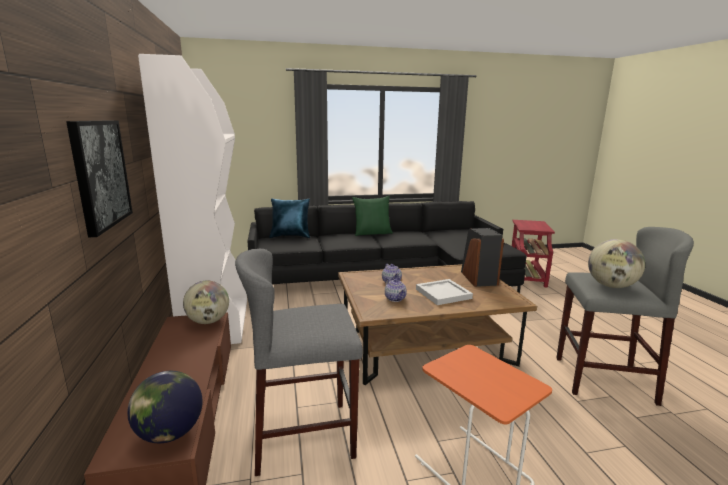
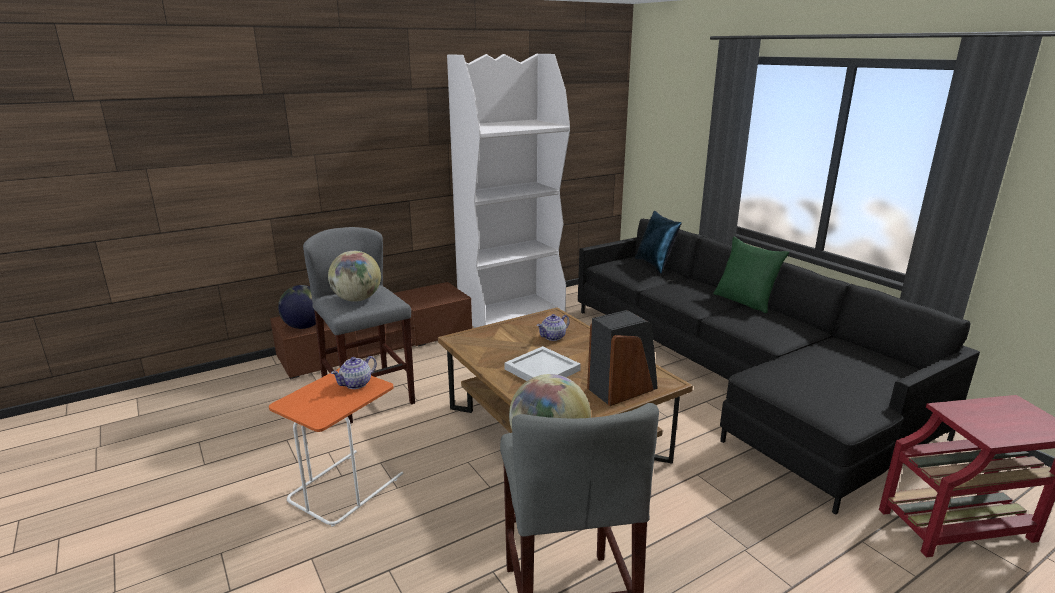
camera: 70 degrees right, 5 degrees up
picture [66,120,133,237] -> none
globe [183,281,229,324] -> globe moved to [328,251,381,302]
teapot [385,278,407,302] -> teapot moved to [331,356,377,389]

